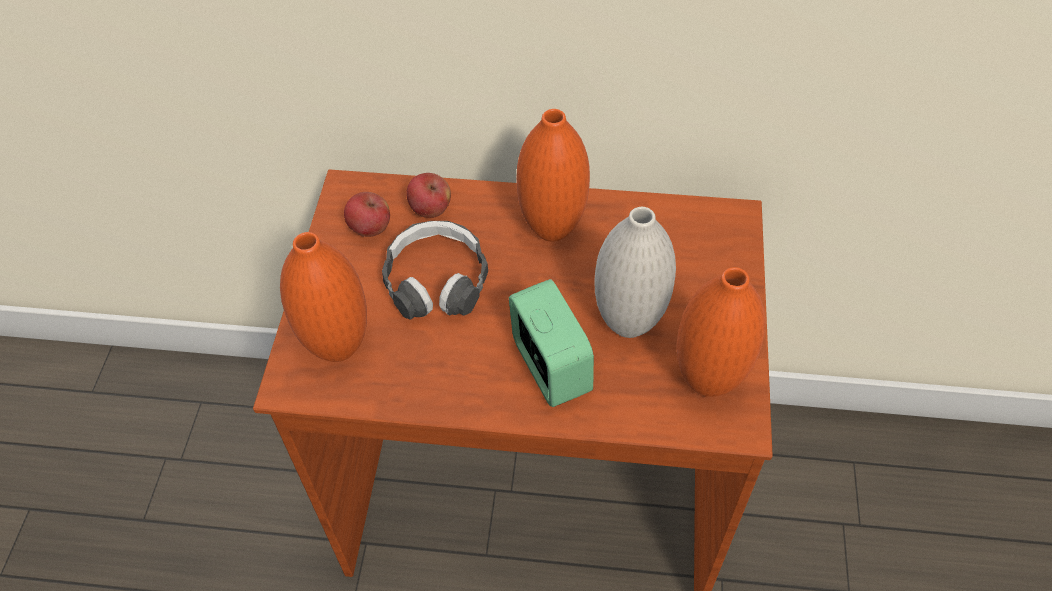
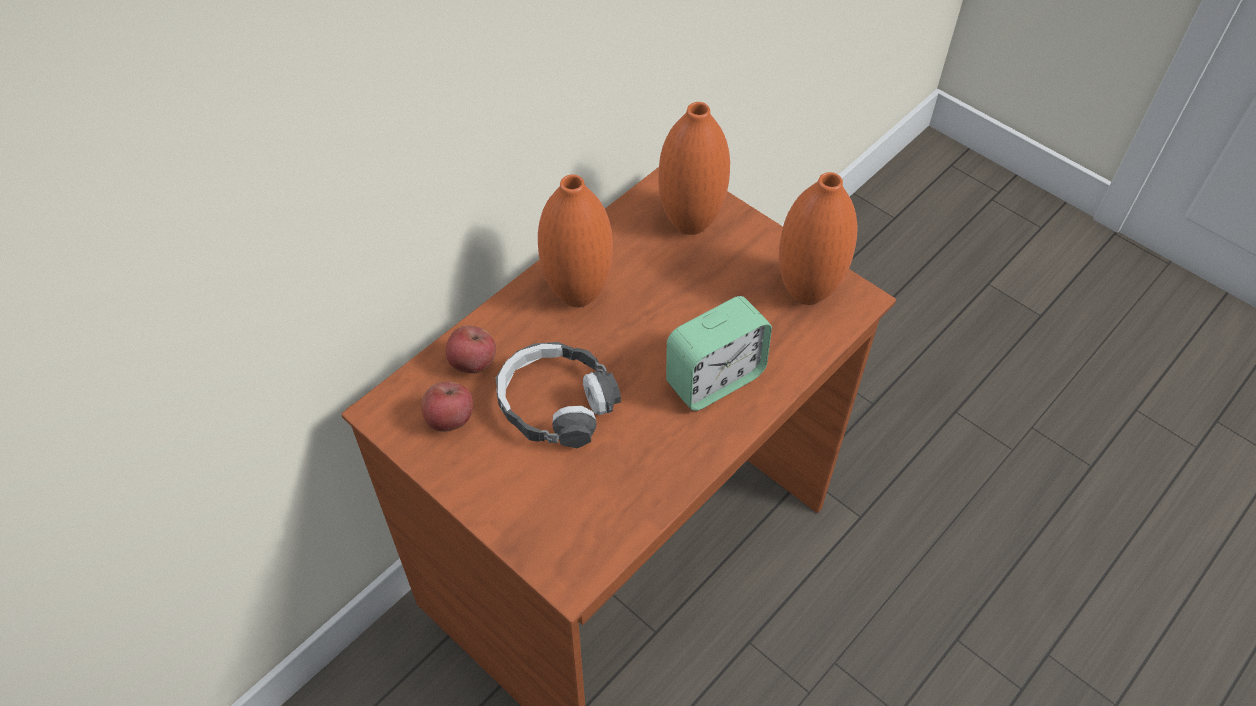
camera: 55 degrees left, 0 degrees up
orange vase [280,232,367,362] -> orange vase moved to [658,102,730,235]
alarm clock [509,279,594,407] -> alarm clock turned 135 degrees clockwise [666,296,772,411]
white vase [595,207,676,338] -> none

